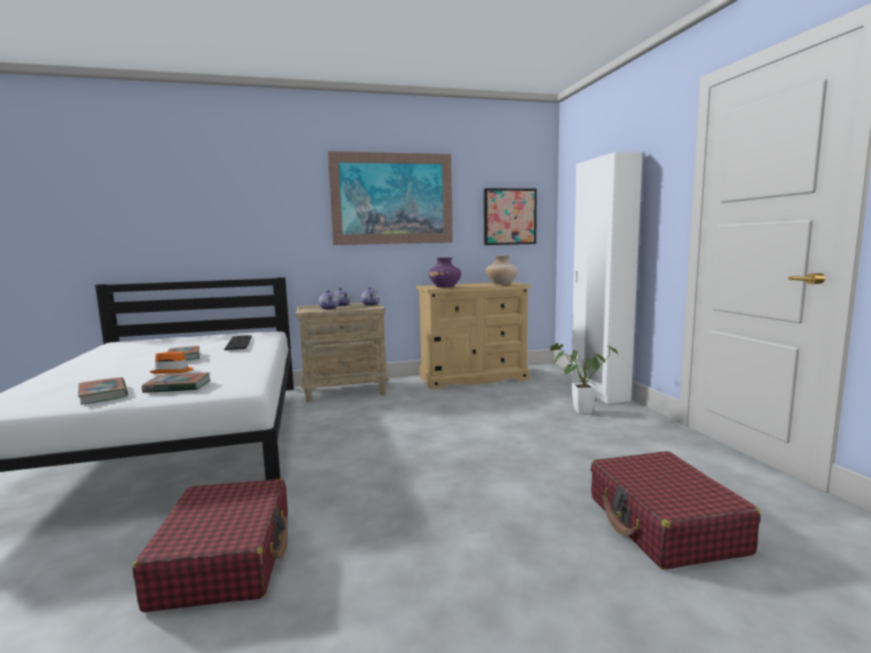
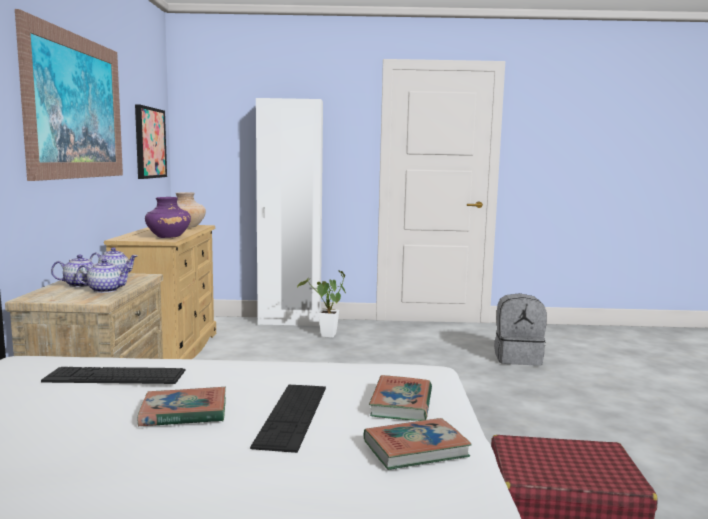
camera: 75 degrees left, 0 degrees up
orange hat [150,351,194,374] -> keyboard [250,385,326,453]
red suitcase [591,451,760,570] -> grey backpack [494,293,547,365]

